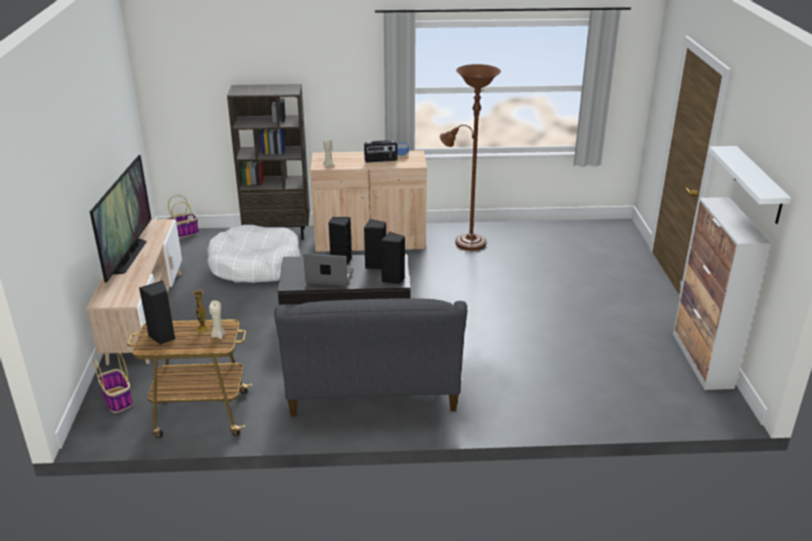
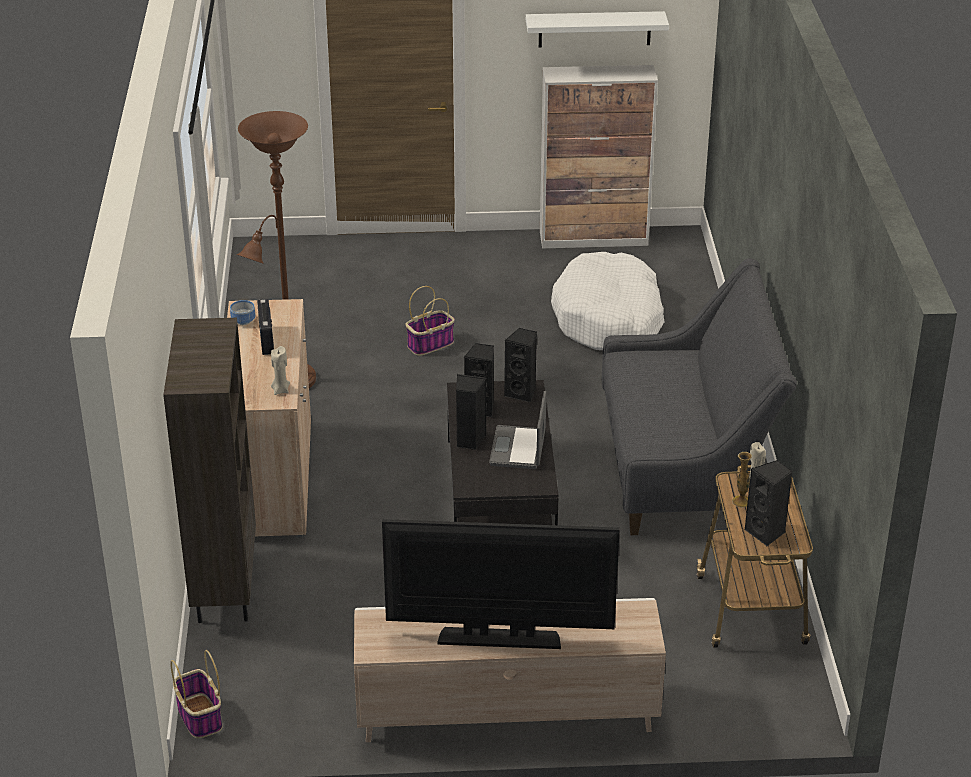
camera: 90 degrees left, 5 degrees up
basket [94,351,133,413] -> basket moved to [406,286,455,356]
white dog bed [207,225,301,283] -> white dog bed moved to [551,252,664,350]

